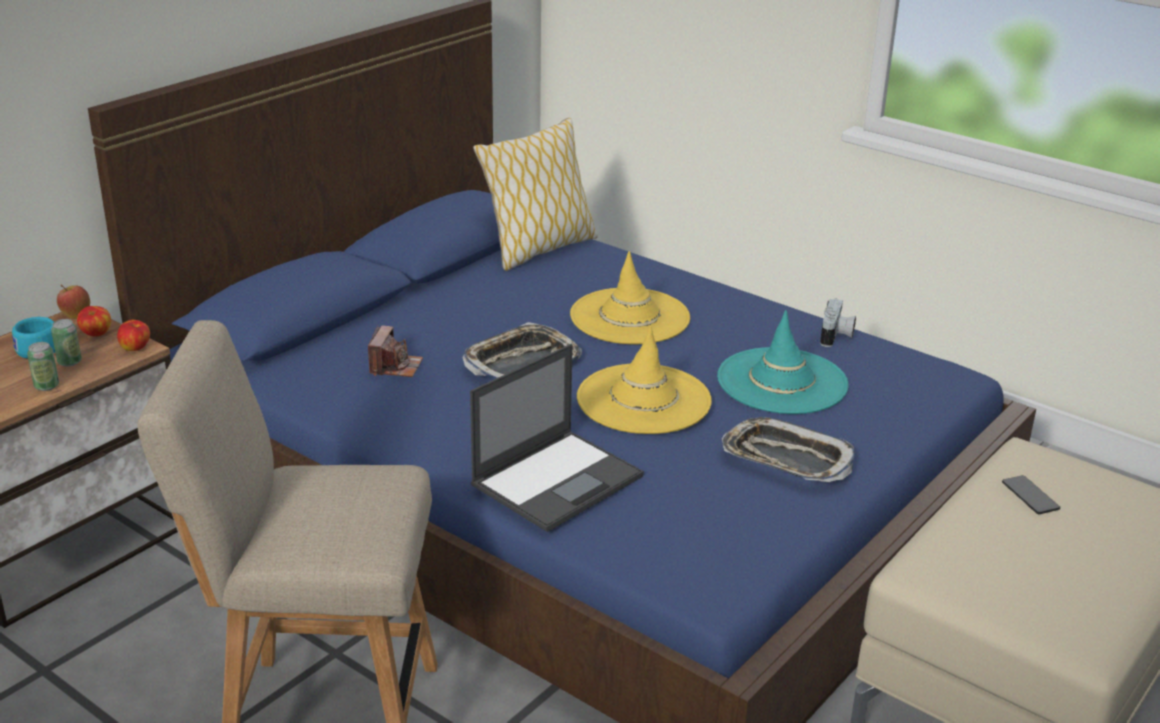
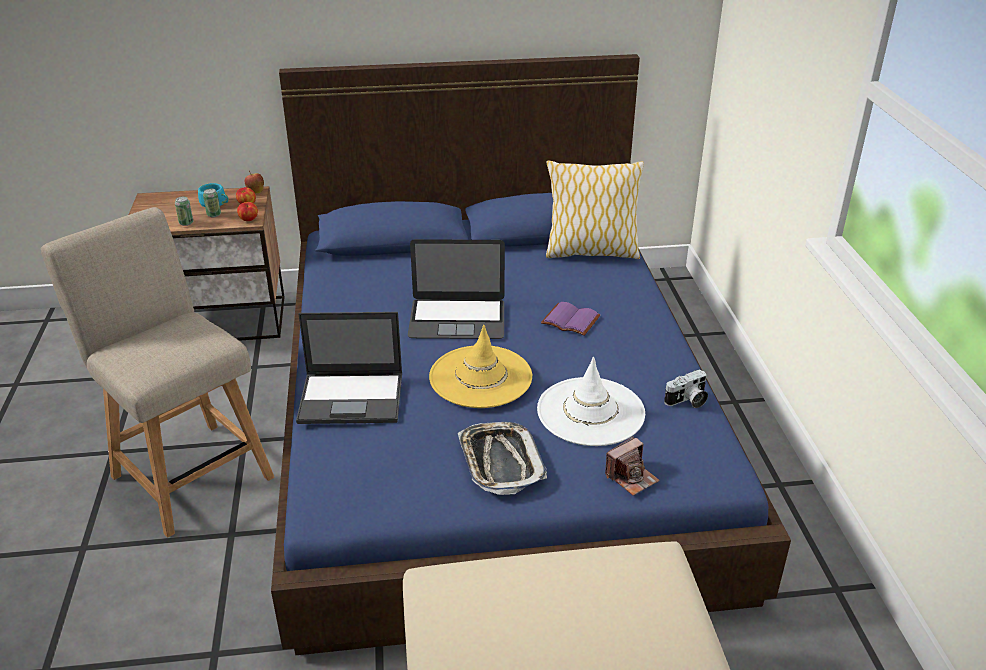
camera: 45 degrees right, 5 degrees up
camera [368,325,423,377] -> camera moved to [605,436,659,496]
tray [462,322,582,378] -> laptop [408,239,505,339]
yellow hat [570,251,690,344] -> purple book [541,302,601,336]
turquoise hat [717,310,849,414] -> white hat [537,356,645,446]
phone [1002,475,1060,514] -> none

